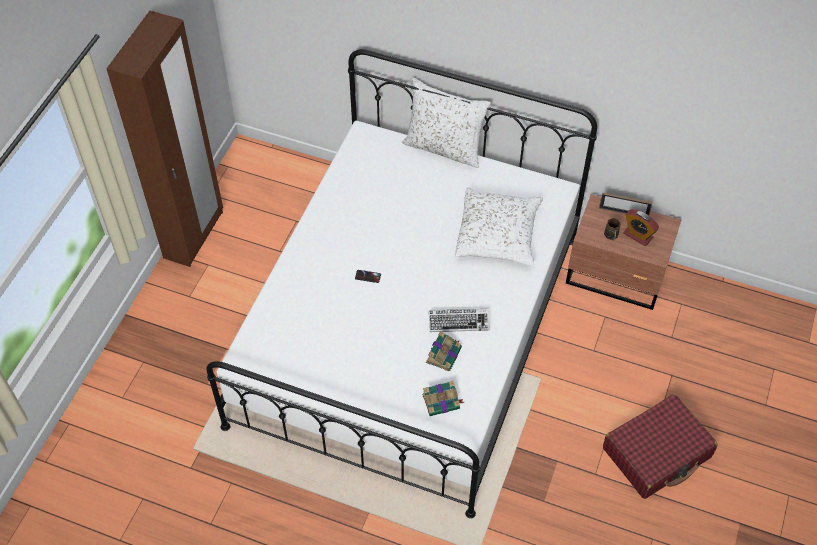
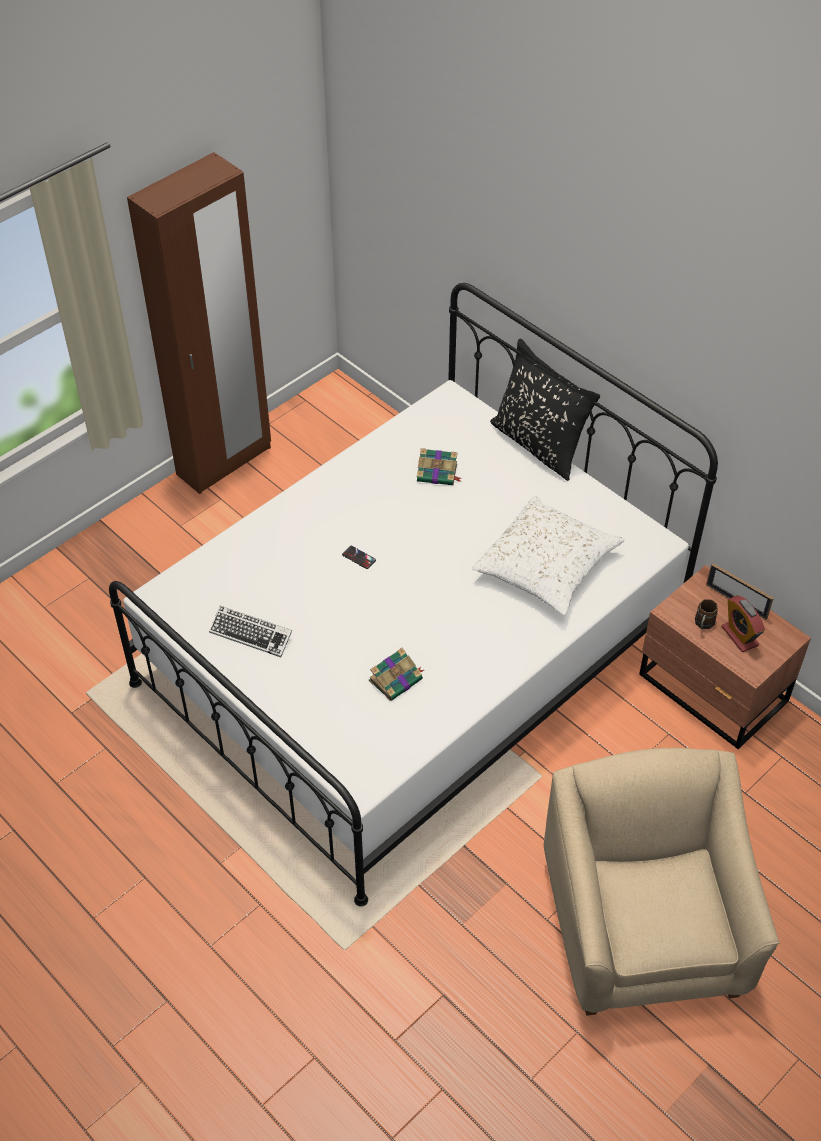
camera: 25 degrees right, 5 degrees down
white pillow [402,78,491,168] -> black pillow [490,339,600,481]
book [422,381,465,416] -> book moved to [417,448,461,485]
keyboard [429,309,490,332] -> keyboard moved to [209,606,292,657]
red suitcase [603,394,718,499] -> beige armchair [544,748,780,1016]

